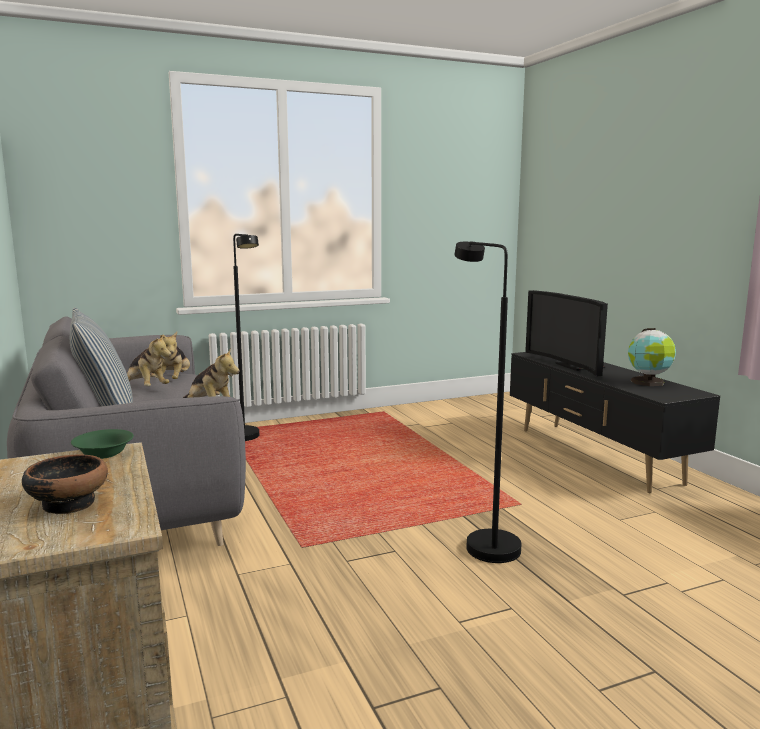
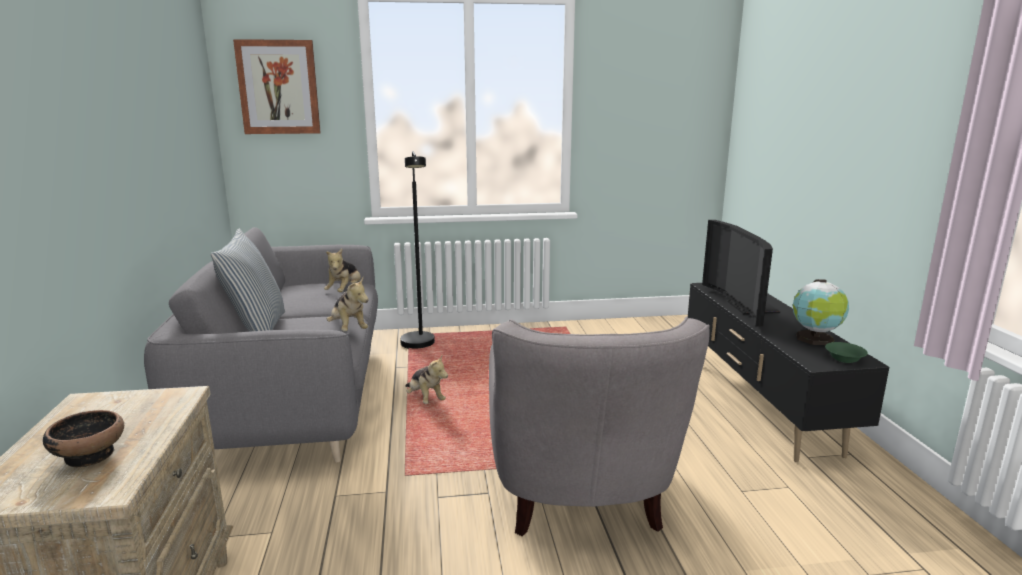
camera: 15 degrees right, 5 degrees up
green bowl [71,429,134,459] -> green bowl moved to [825,342,868,363]
plush toy [127,334,171,386] -> plush toy moved to [406,356,448,404]
black floor lamp [455,241,521,563] -> grey armchair [489,316,710,536]
none -> picture [233,39,321,134]

